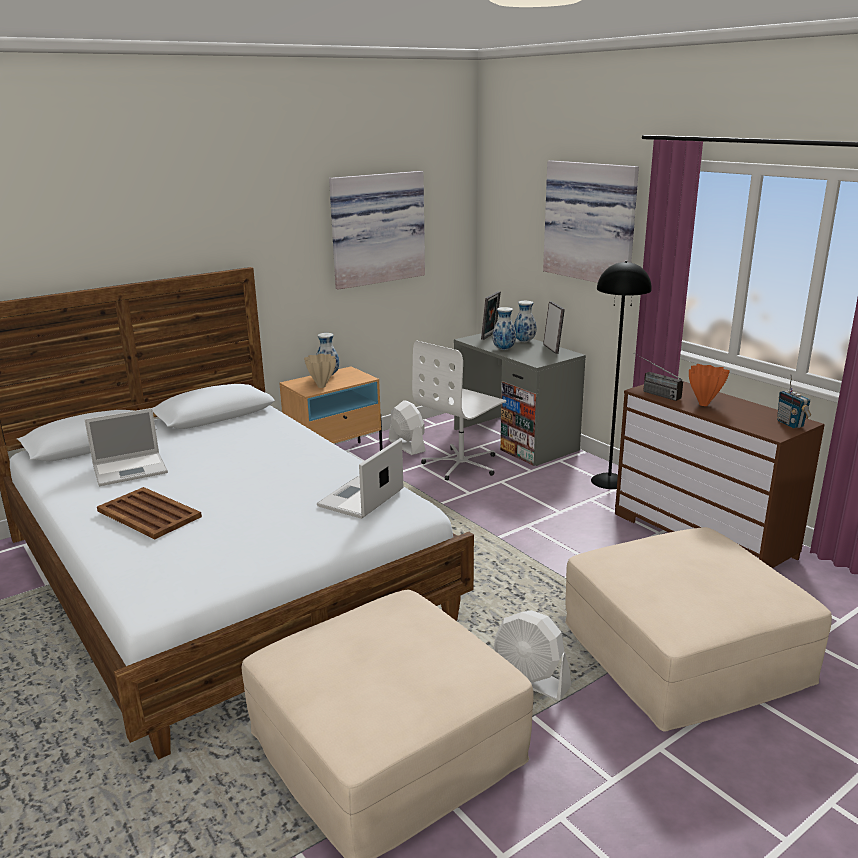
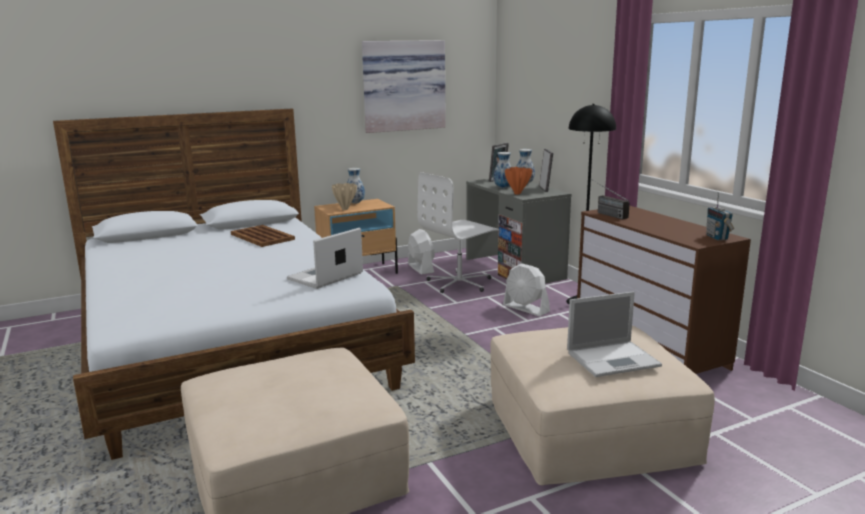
camera: 10 degrees right, 5 degrees down
laptop [84,408,168,486] -> laptop moved to [567,292,662,377]
brown tray [97,487,202,539] -> brown tray moved to [231,225,295,247]
white fan [493,610,572,701] -> white fan moved to [503,263,550,316]
picture [543,160,639,283] -> none
orange vase [689,364,730,406] -> orange vase moved to [505,167,532,194]

